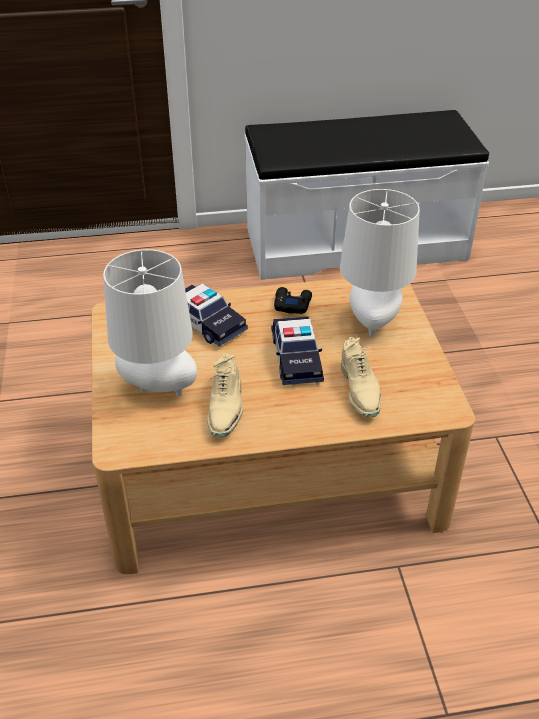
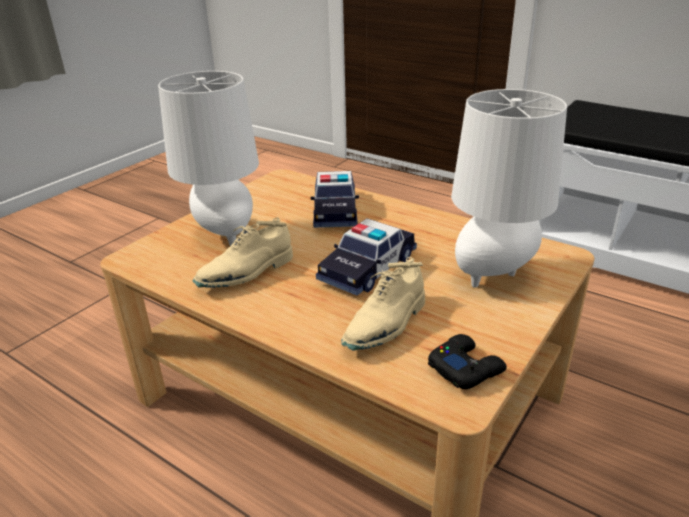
camera: 45 degrees right, 10 degrees down
black game controller [274,287,312,314] -> black game controller moved to [428,334,507,389]

